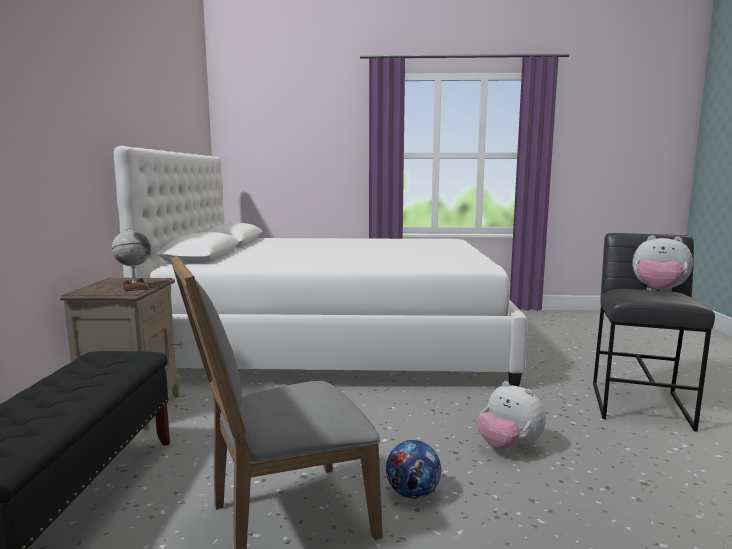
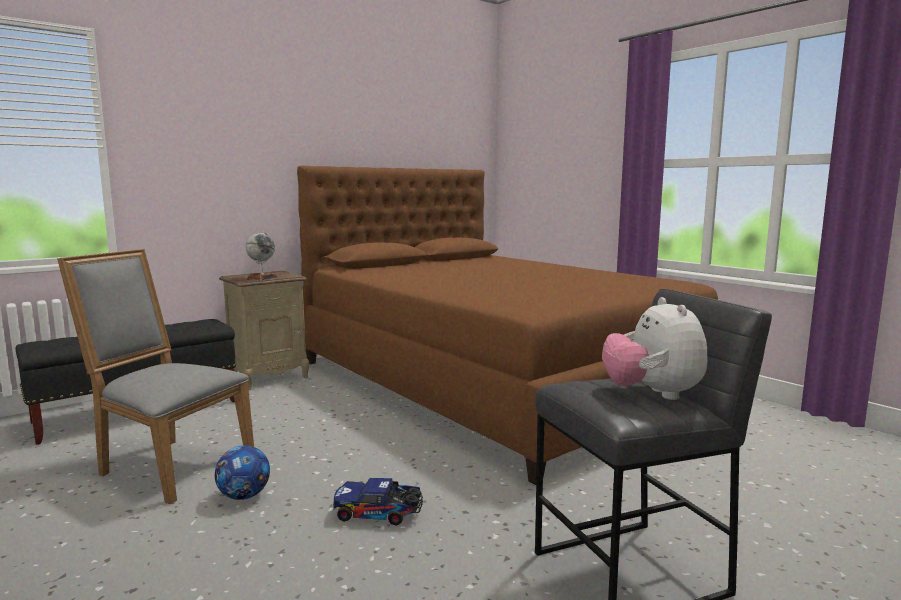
camera: 50 degrees right, 0 degrees up
white bed [114,146,528,387] -> brown bed [297,166,718,485]
plush toy [478,381,545,450] -> toy truck [333,478,423,526]

